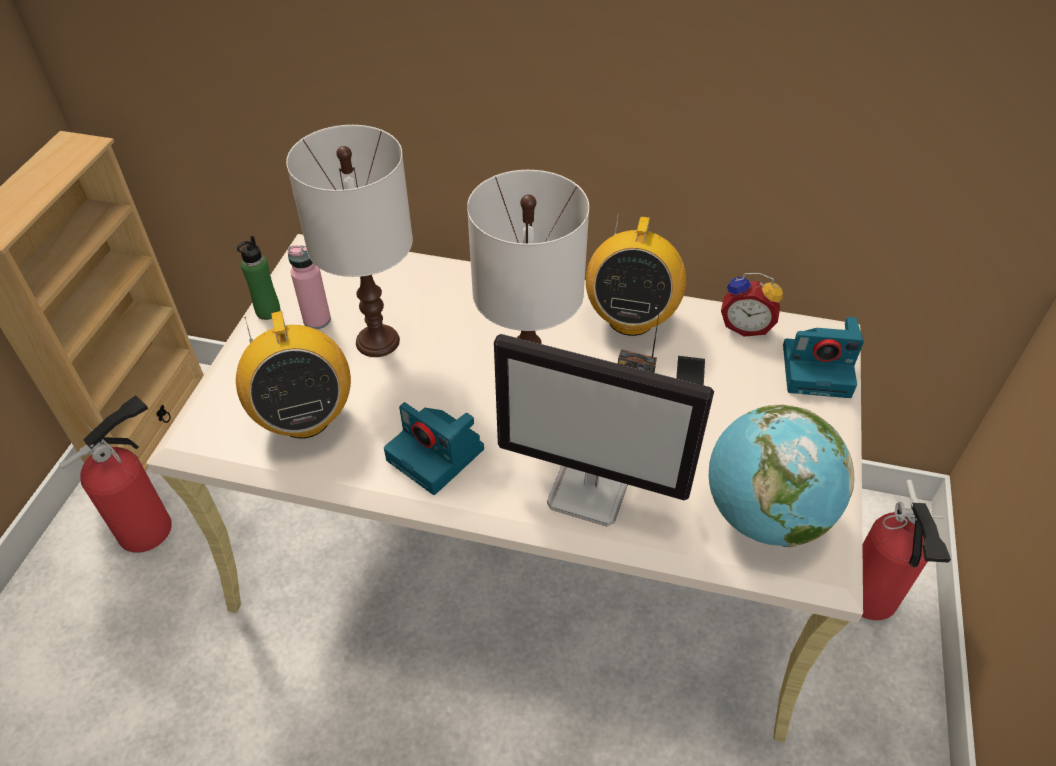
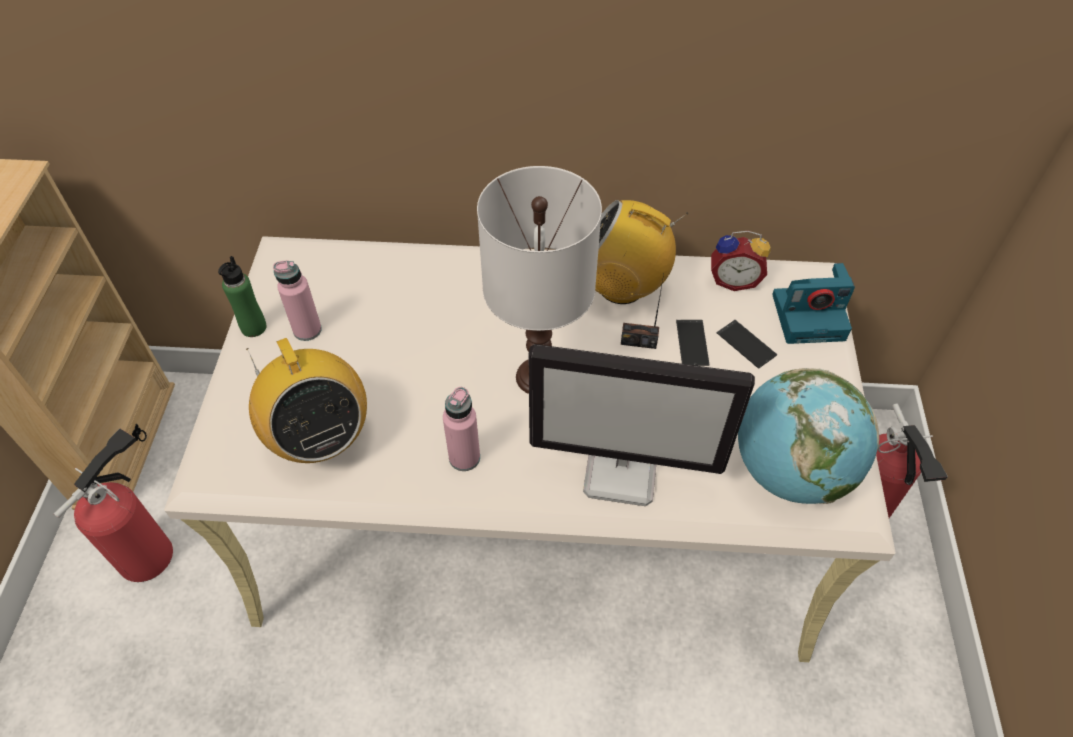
camera: 10 degrees left, 5 degrees up
white table lamp [286,125,413,357] -> none
camera [384,402,484,495] -> pink bottle [443,387,480,471]
radio [586,213,686,336] -> radio turned 105 degrees clockwise [595,200,688,304]
none -> phone [717,320,778,369]

